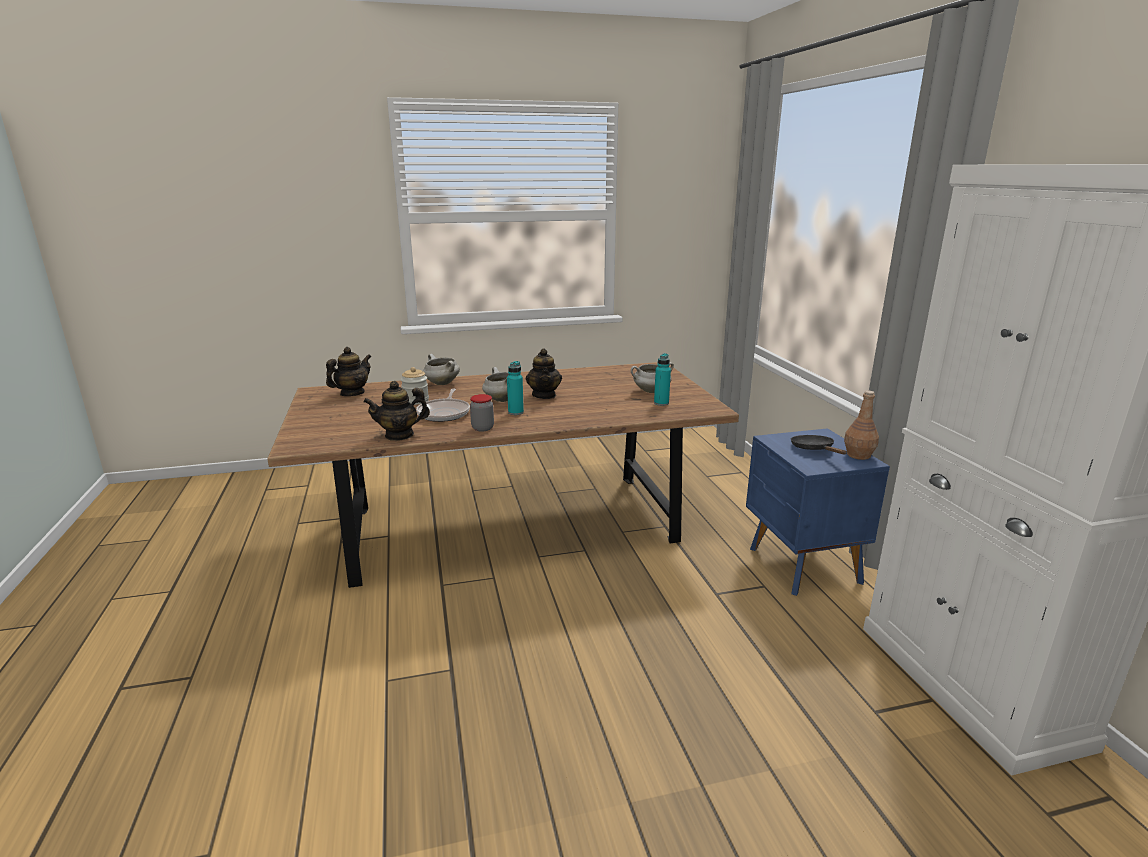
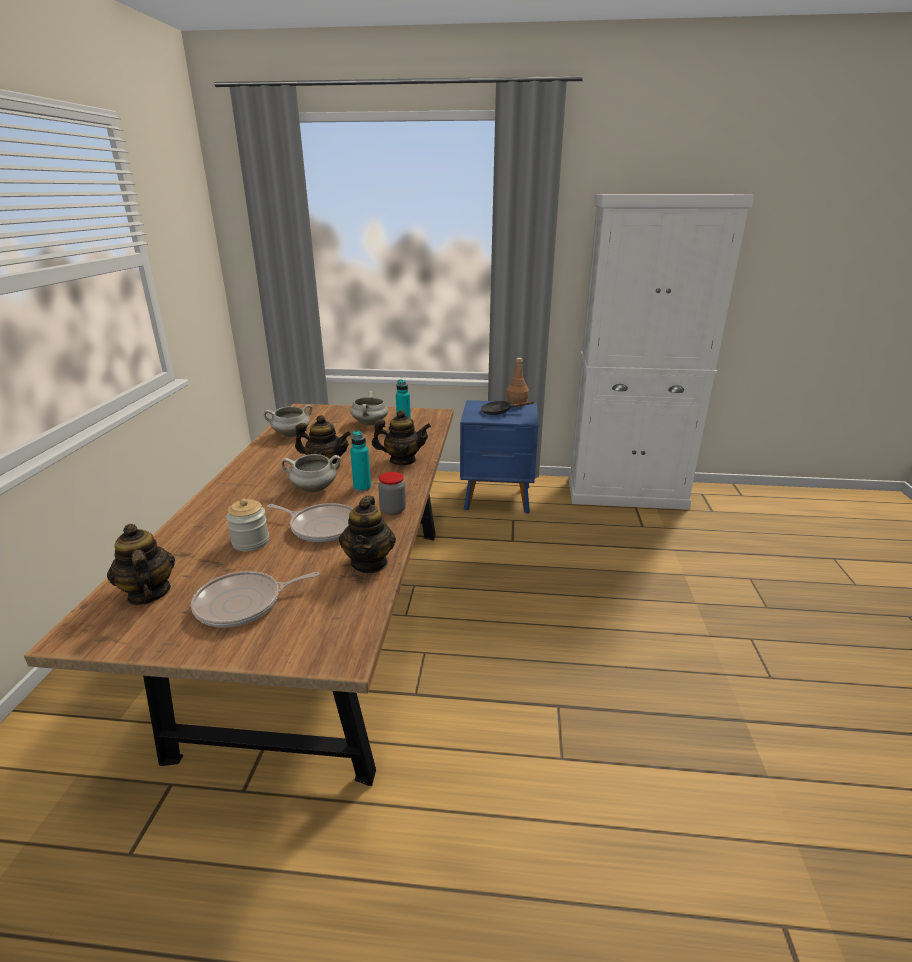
camera: 70 degrees left, 5 degrees up
white cooking pot [423,354,460,385] -> white cooking pot moved to [264,405,312,437]
none -> frying pan [191,571,320,628]
none -> teapot [372,410,431,465]

